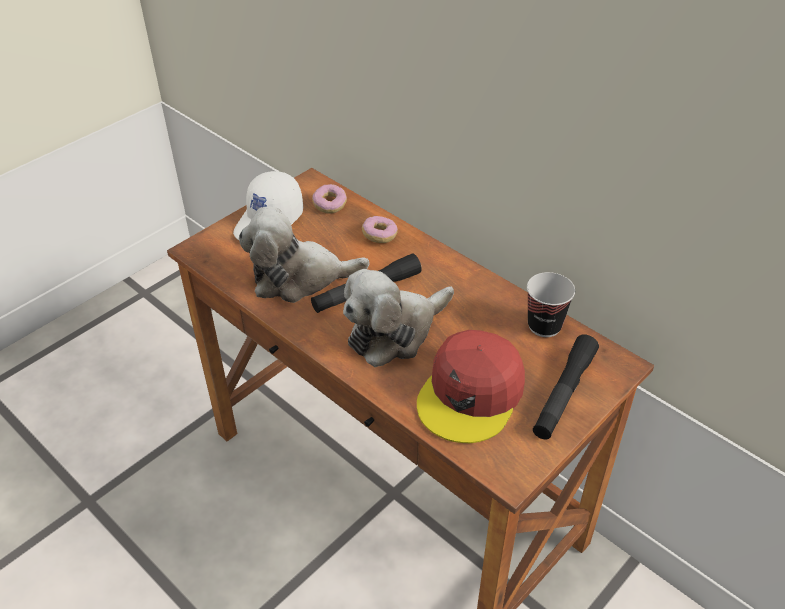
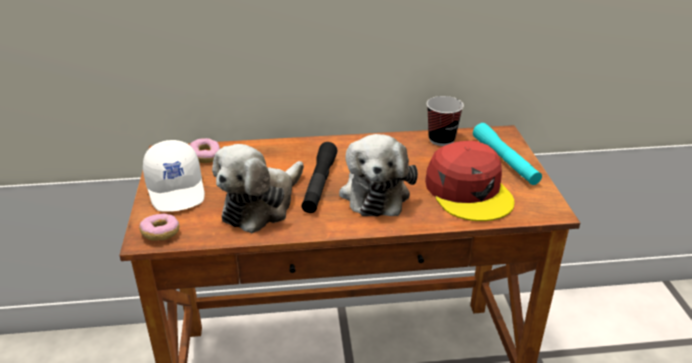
camera: 50 degrees left, 10 degrees down
donut [362,216,398,243] -> donut moved to [139,214,179,240]
black flashlight [533,335,599,439] -> turquoise flashlight [473,123,542,185]

